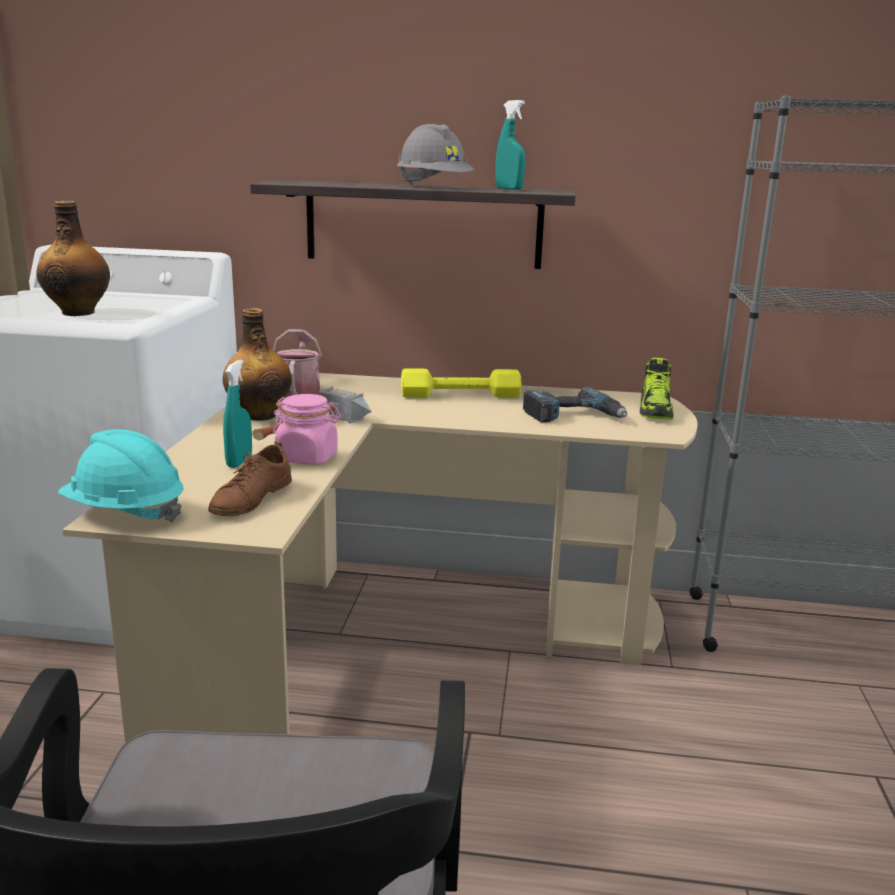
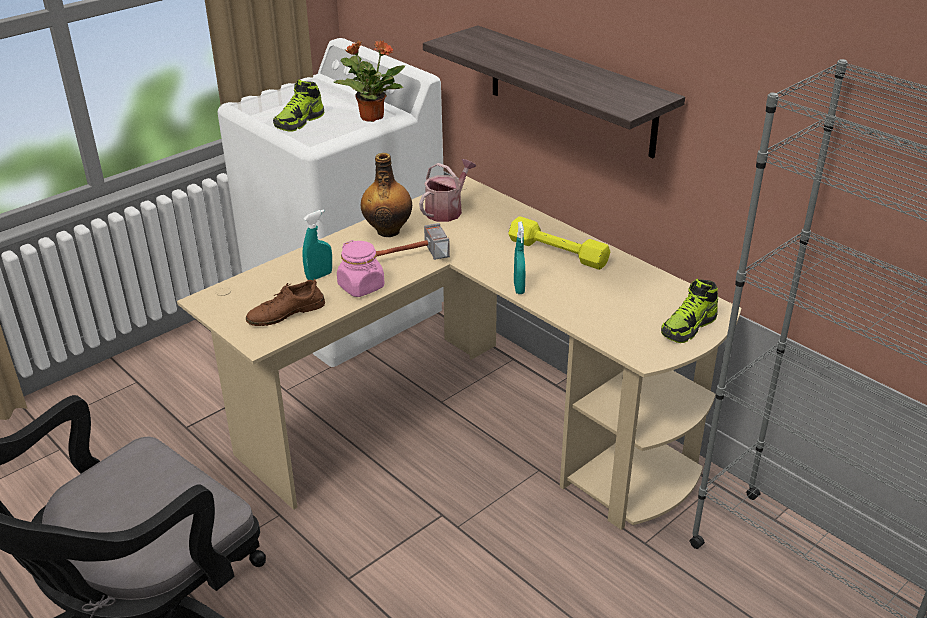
camera: 40 degrees right, 15 degrees up
bottle [36,201,110,316] -> shoe [273,79,324,132]
turquoise hard hat [58,429,184,522] -> none
grey hard hat [397,124,475,185] -> none
turquoise spray bottle [495,100,525,190] -> turquoise spray bottle moved to [514,221,525,294]
power drill [523,387,627,423] -> none
none -> potted plant [334,40,405,122]

